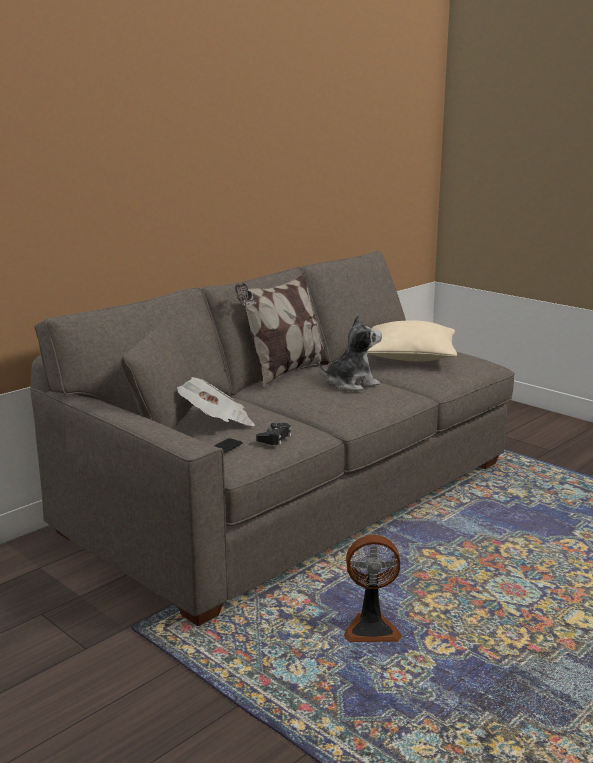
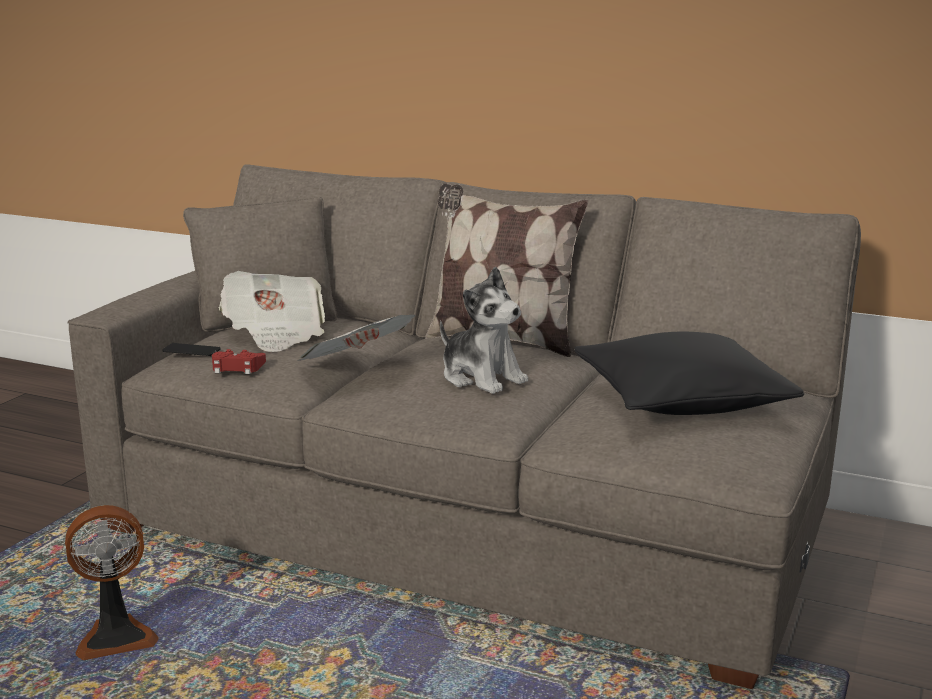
camera: 70 degrees right, 0 degrees up
black game controller [256,422,291,445] -> red game controller [212,349,266,374]
fan [344,535,401,642] -> fan turned 90 degrees counterclockwise [65,505,158,660]
beige pillow [367,320,457,362] -> black pillow [574,332,804,415]
none -> newspaper [297,315,415,361]

